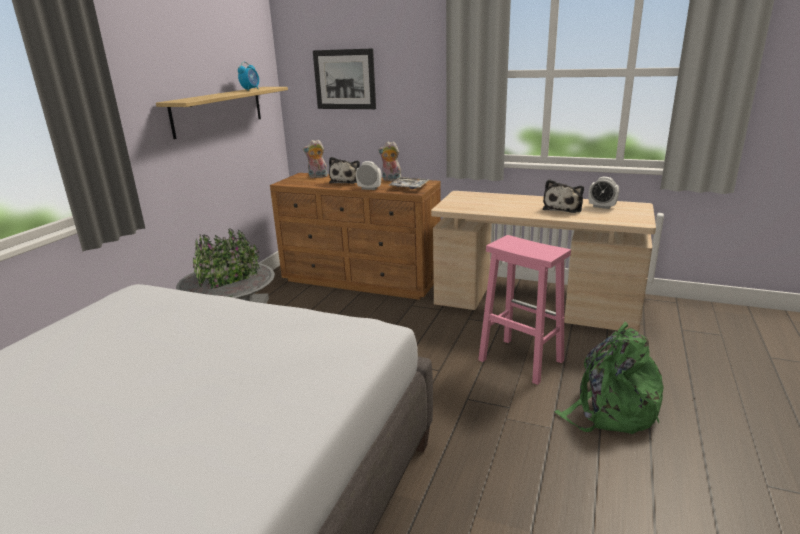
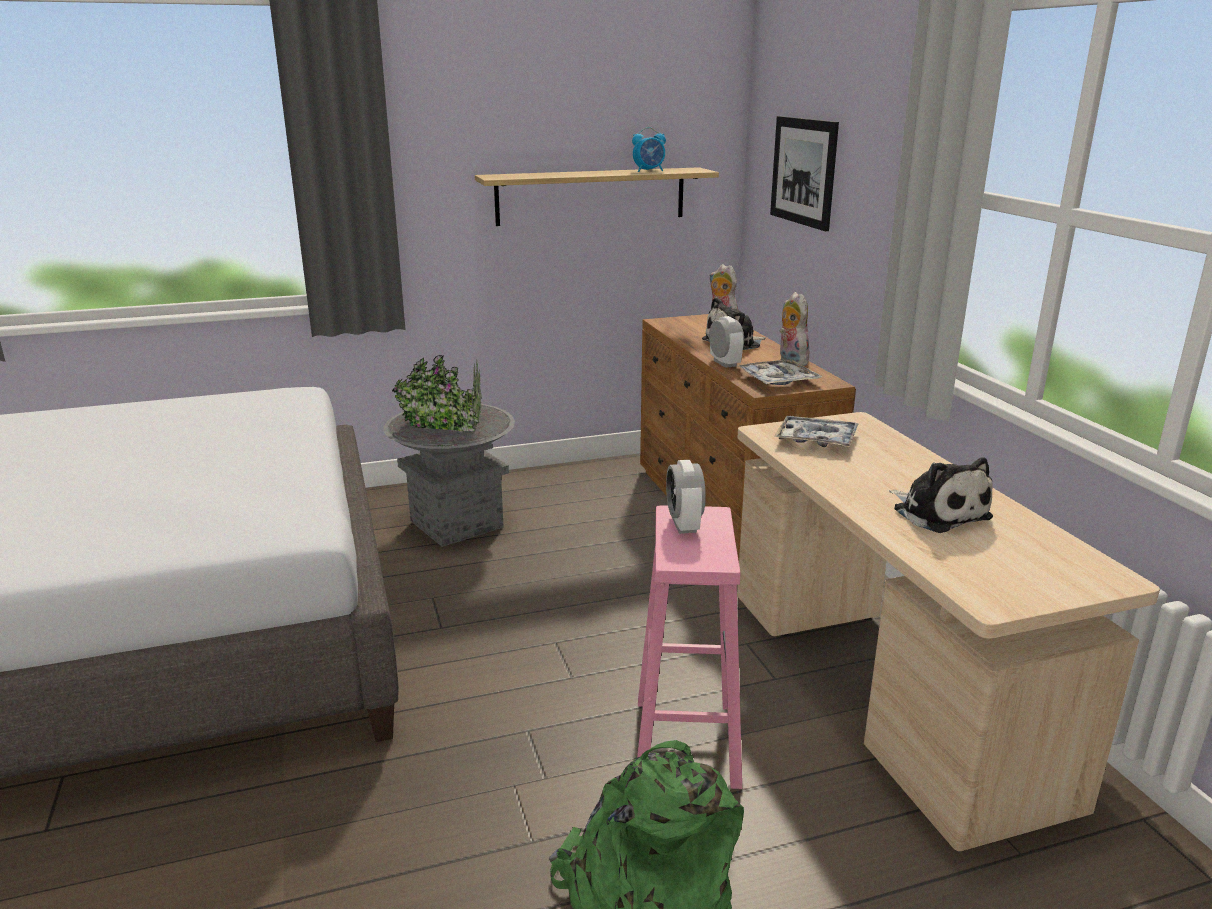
camera: 50 degrees right, 0 degrees up
plush toy [543,179,584,213] -> plush toy turned 105 degrees counterclockwise [889,457,993,533]
alarm clock [589,177,619,209] -> alarm clock moved to [666,460,706,534]
none -> tray [774,416,858,447]

